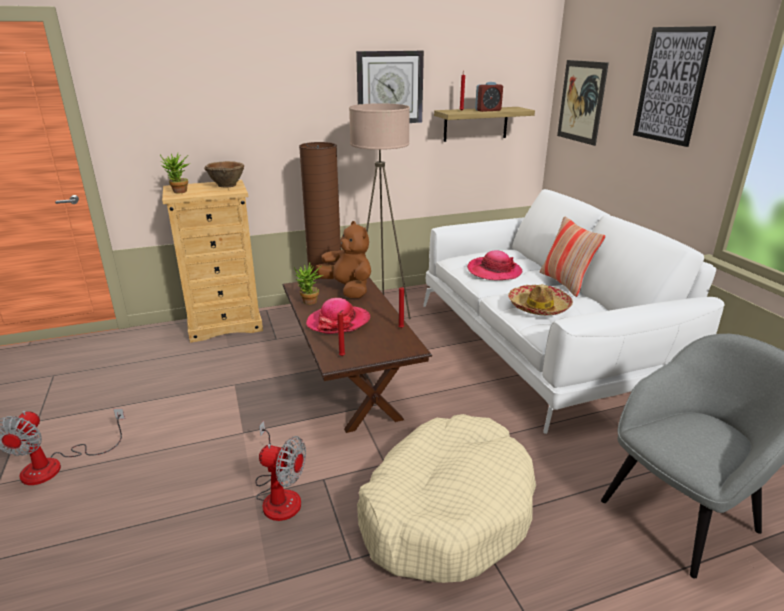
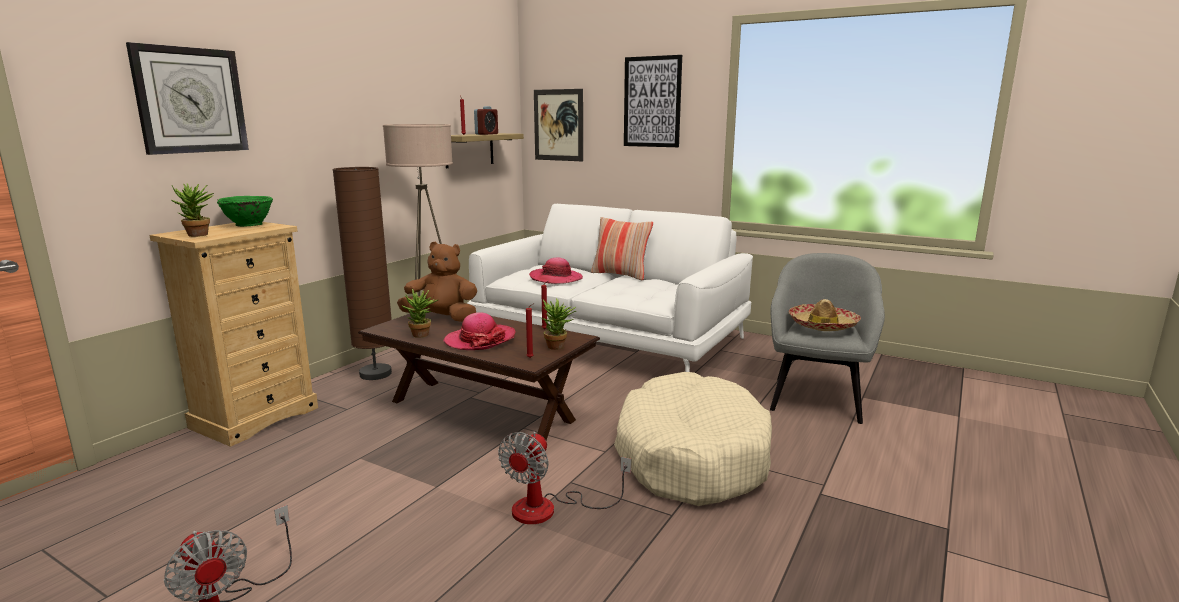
camera: 40 degrees left, 10 degrees down
brown bowl [204,161,244,187] -> green bowl [217,196,273,227]
fan [255,421,306,521] -> fan turned 135 degrees clockwise [498,431,631,524]
wall clock [356,51,424,123] -> wall clock moved to [126,42,249,155]
hat [508,284,573,315] -> hat moved to [789,299,861,331]
none -> potted plant [542,298,576,350]

